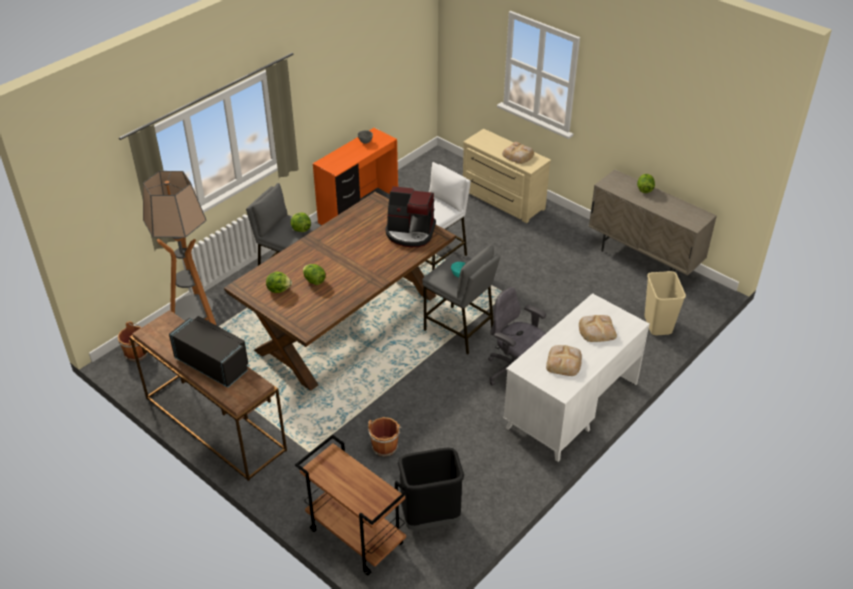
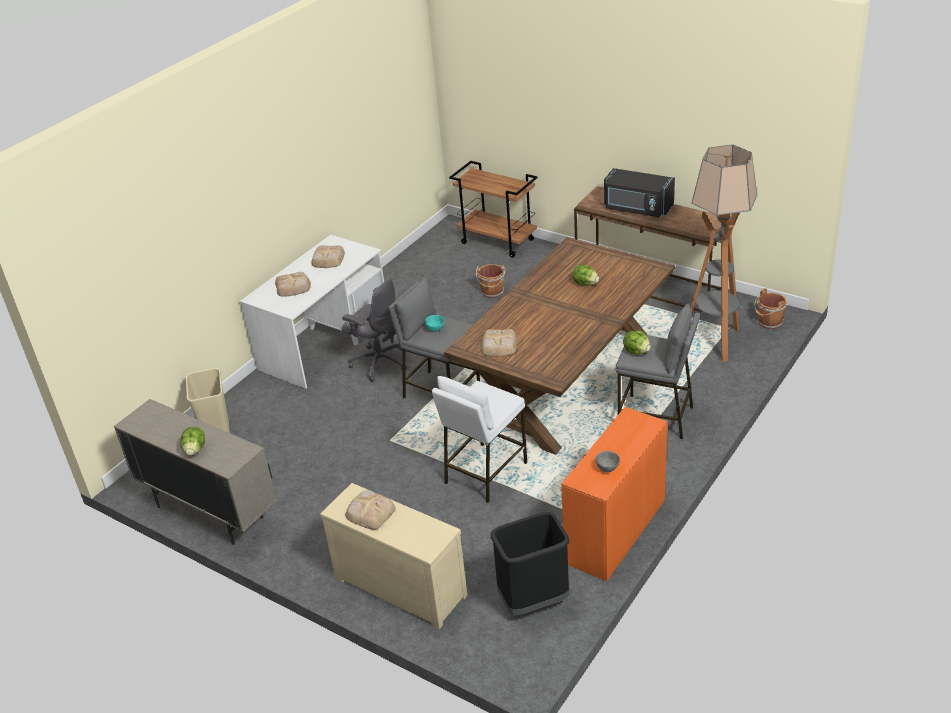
camera: 175 degrees right, 5 degrees down
lettuce [266,271,292,293] -> none
coffee machine [385,186,436,247] -> bread [481,329,517,357]
black trash can [398,448,464,530] -> black trash can moved to [491,512,569,615]

